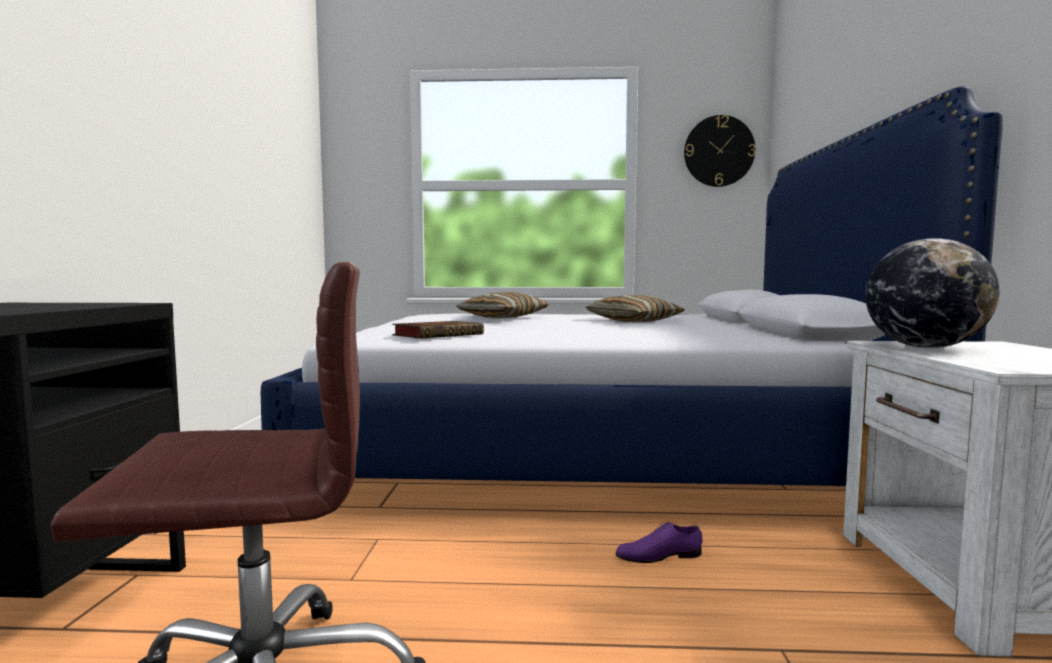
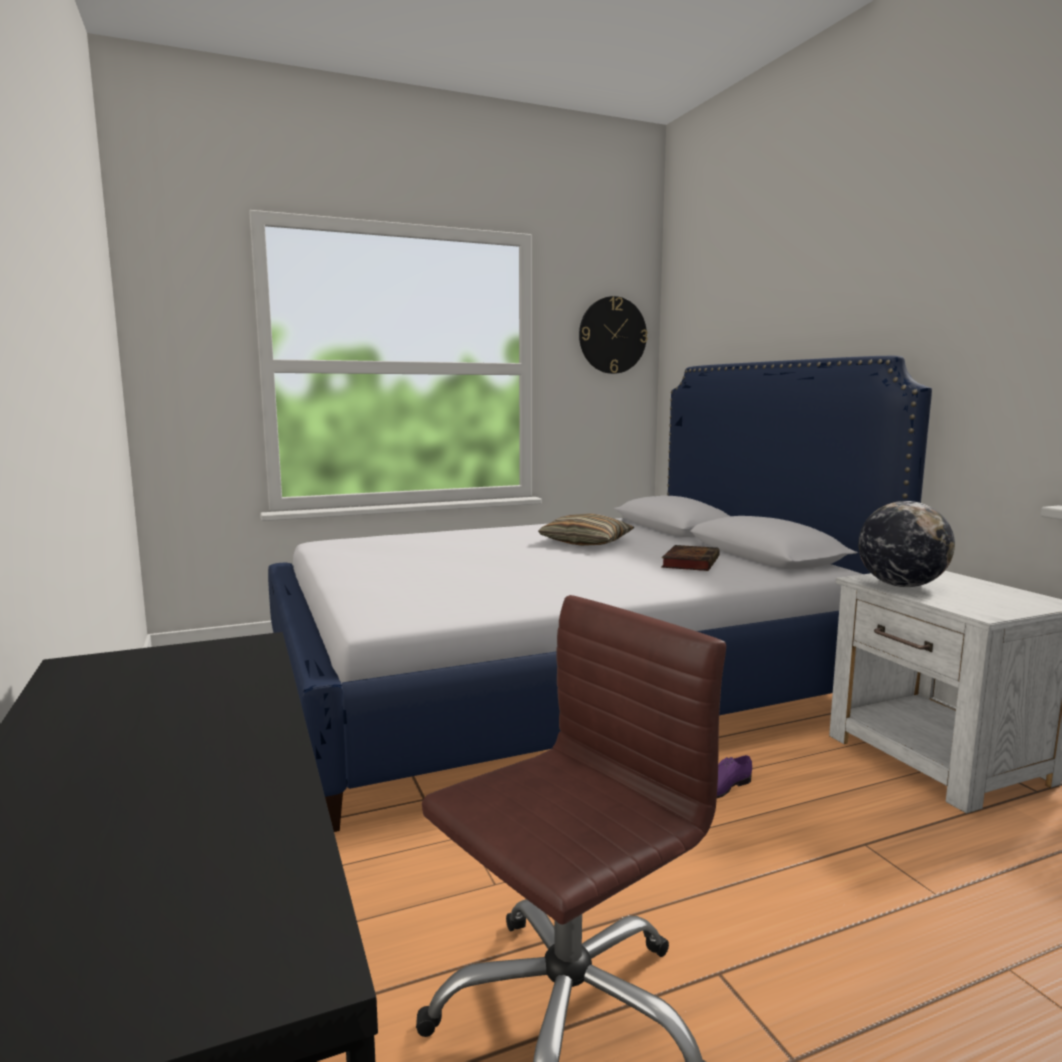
camera: 25 degrees left, 5 degrees up
book [392,321,484,339] -> book moved to [661,545,720,571]
pillow [456,292,549,318] -> none

